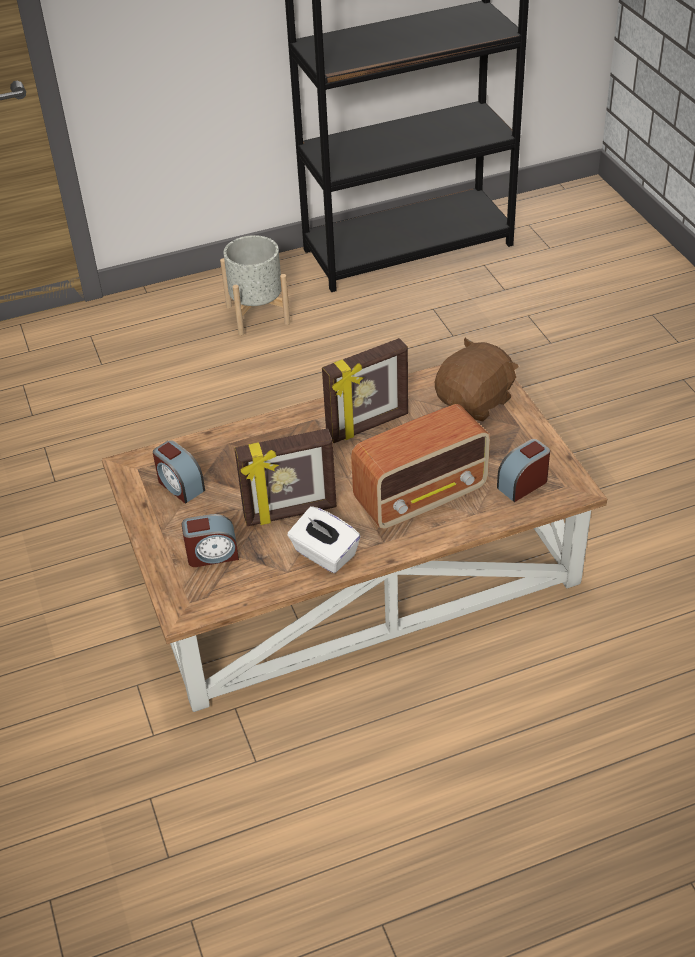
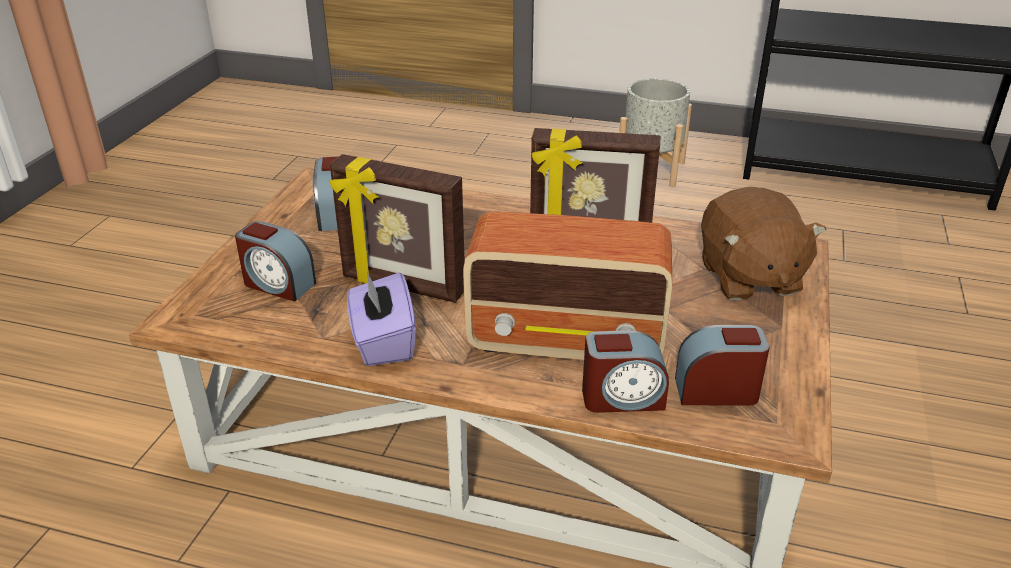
camera: 35 degrees right, 10 degrees down
white tissue box [287,506,360,573] -> purple tissue box [347,272,416,366]
brown plush toy [435,338,519,421] -> brown plush toy turned 90 degrees clockwise [701,187,826,301]
none -> alarm clock [582,330,669,413]

